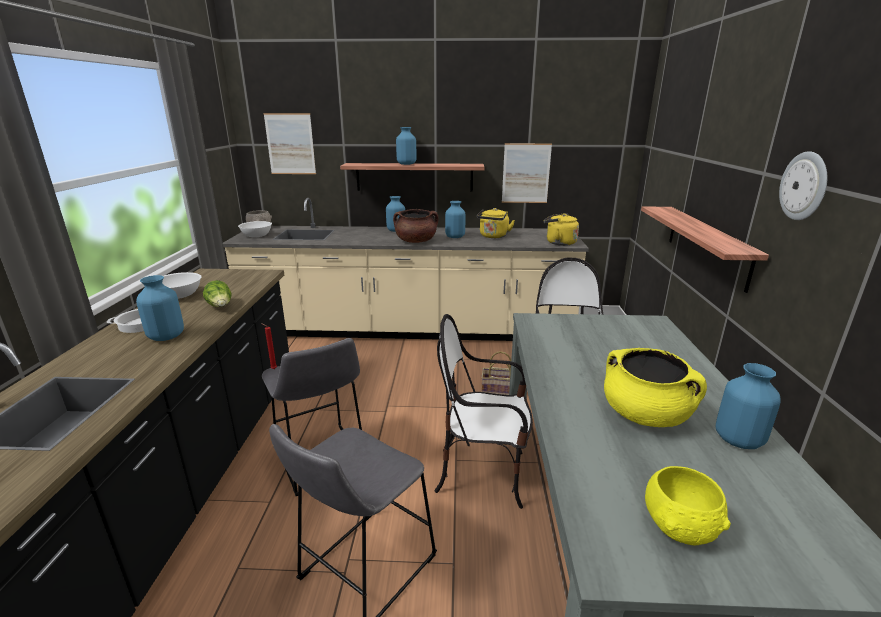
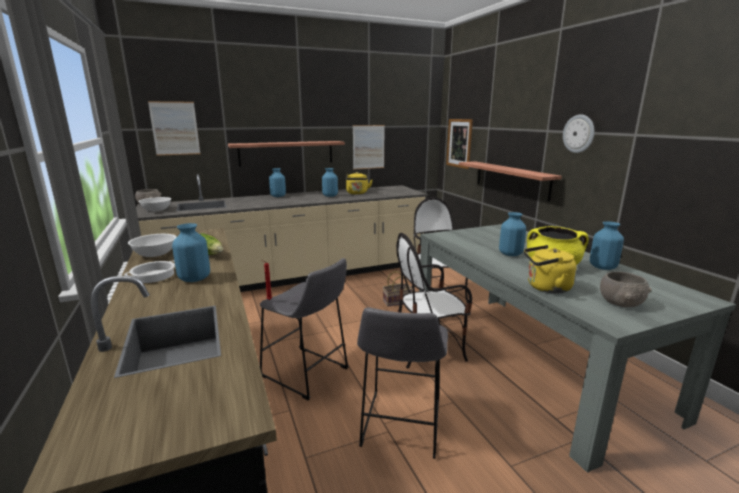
camera: 25 degrees left, 5 degrees down
brown cooking pot [393,209,439,243] -> none
blue vase [396,127,416,165] -> blue vase moved to [499,212,526,256]
yellow kettle [543,213,579,246] -> yellow kettle moved to [524,245,577,294]
yellow bowl [645,466,731,545] -> grey bowl [600,271,652,307]
none -> picture [446,119,473,169]

